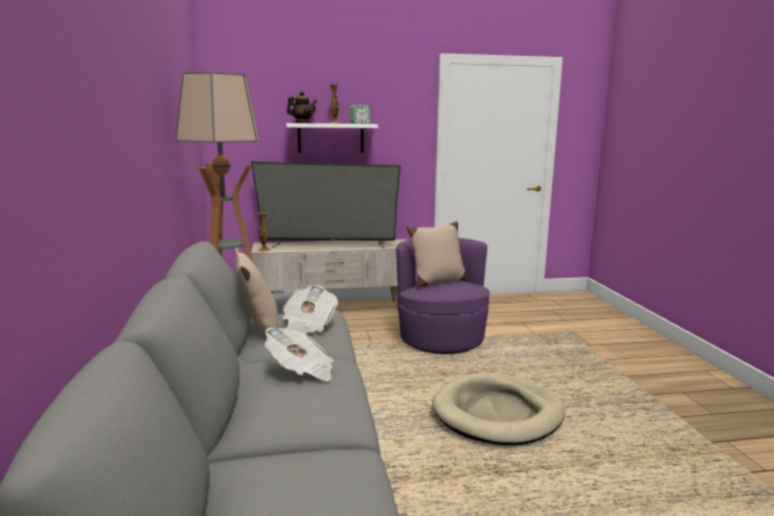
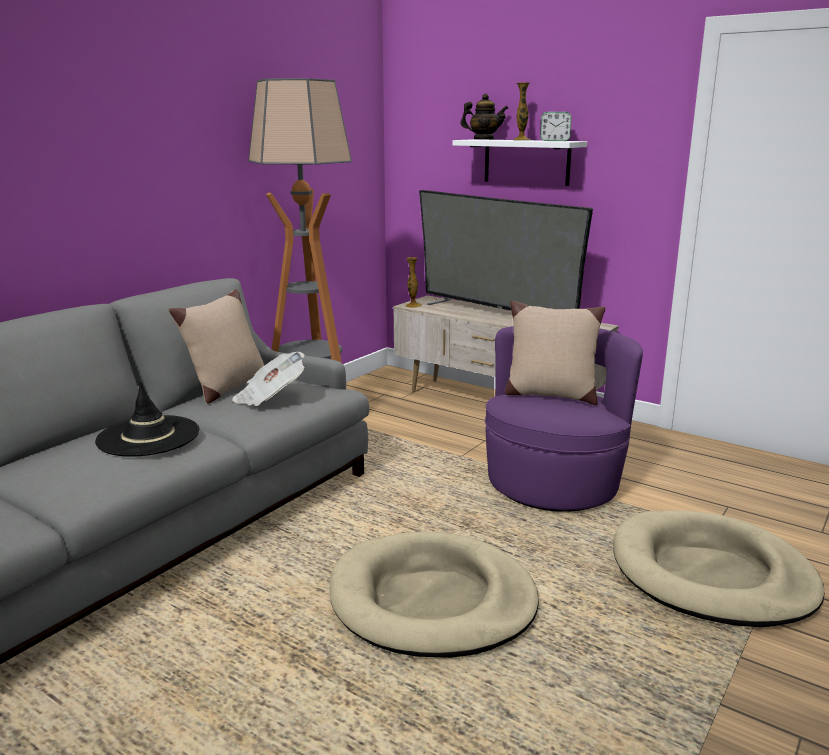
camera: 45 degrees right, 5 degrees up
newspaper [265,328,334,381] -> black hat [95,381,199,456]
none -> beige dog bed [613,510,824,627]

